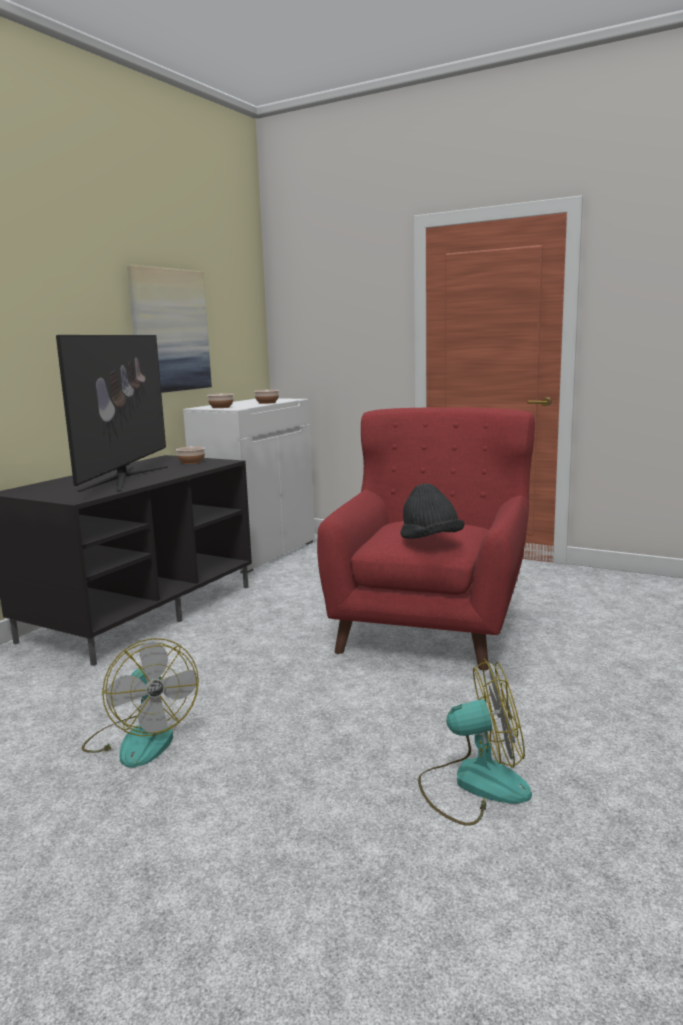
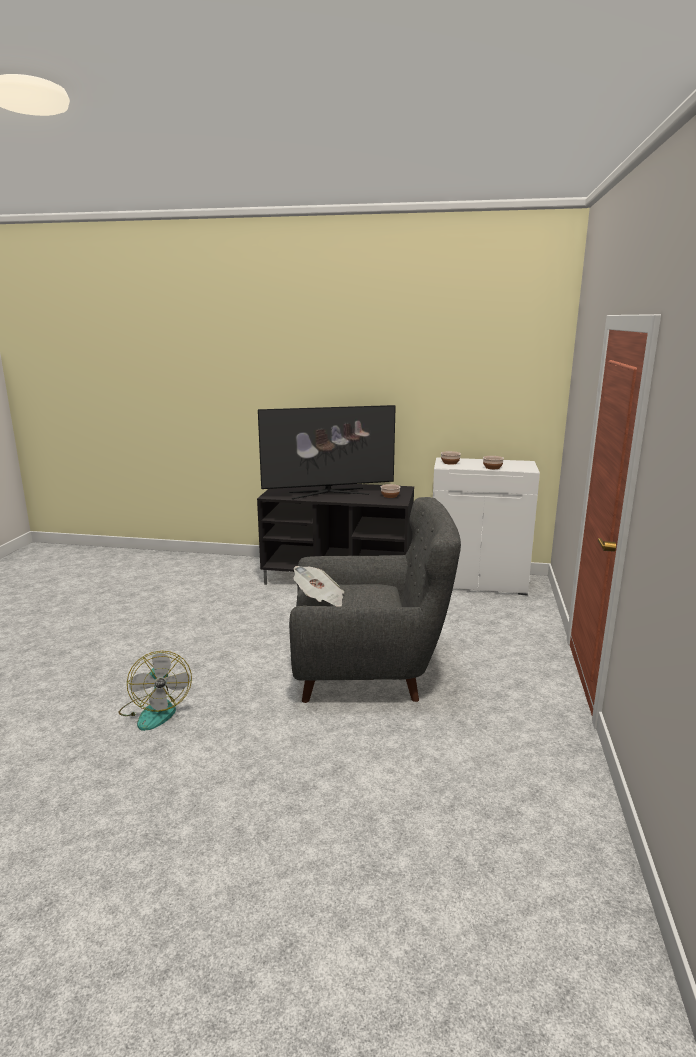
camera: 70 degrees right, 5 degrees up
fan [82,638,199,768] -> none
picture [127,265,212,393] -> none
red armchair [317,408,535,671] -> grey armchair [289,497,461,703]
black hat [400,483,464,539] -> newspaper [293,566,344,607]

